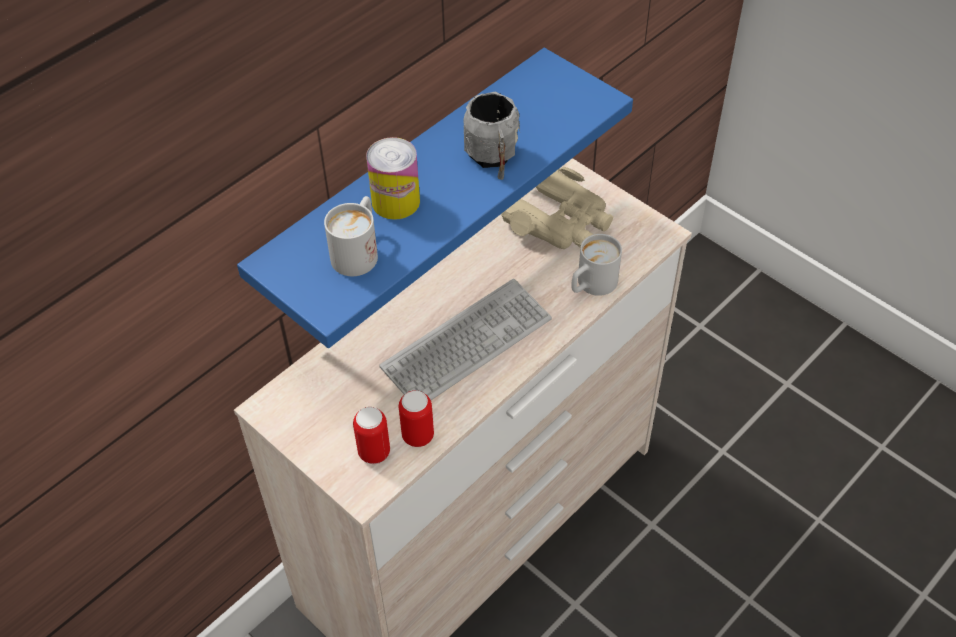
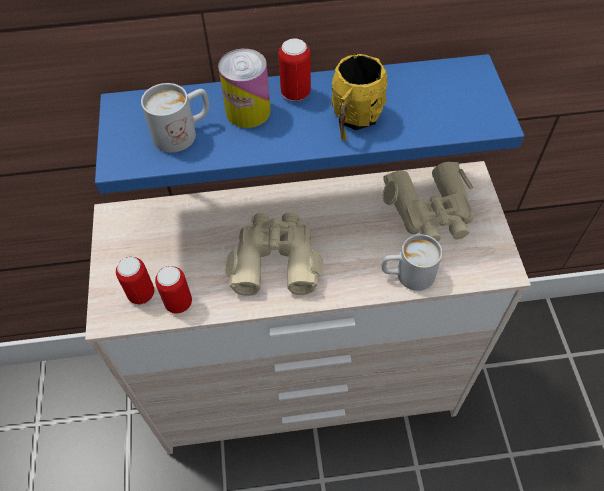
camera: 40 degrees right, 5 degrees up
keyboard [379,279,552,400] -> beige binoculars [225,212,324,296]
grey mug [464,92,520,180] -> yellow mug [331,54,388,141]
none -> can [278,39,311,101]

